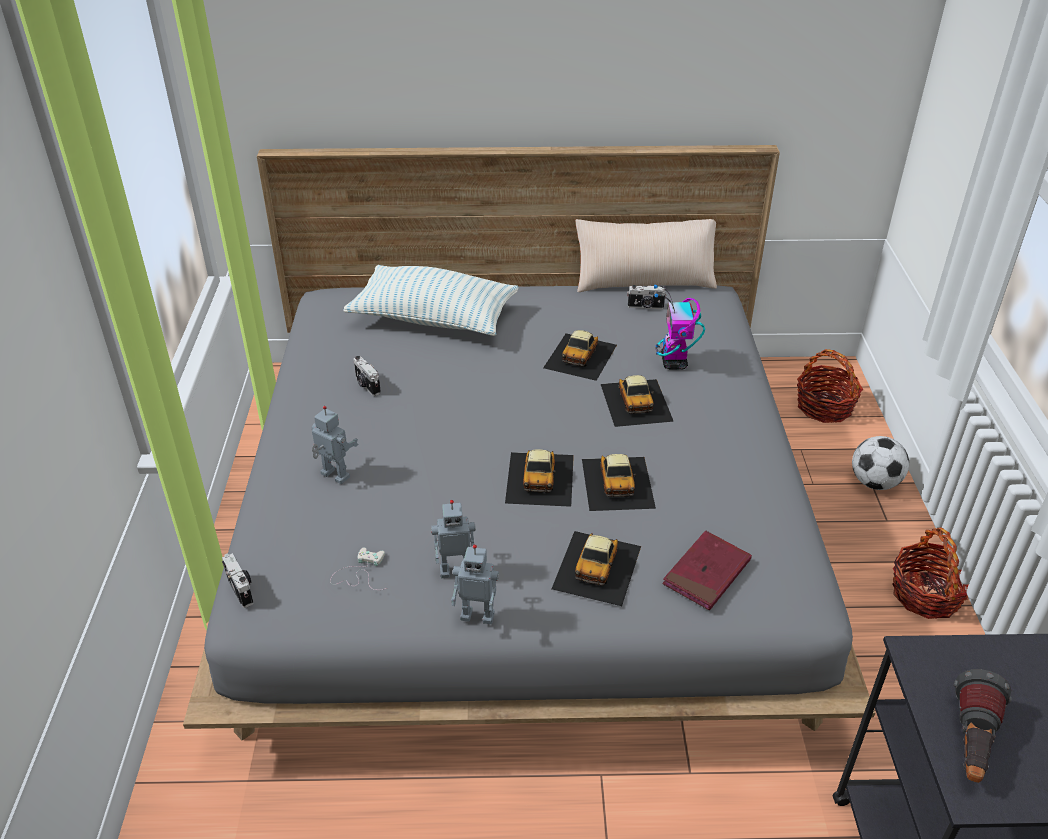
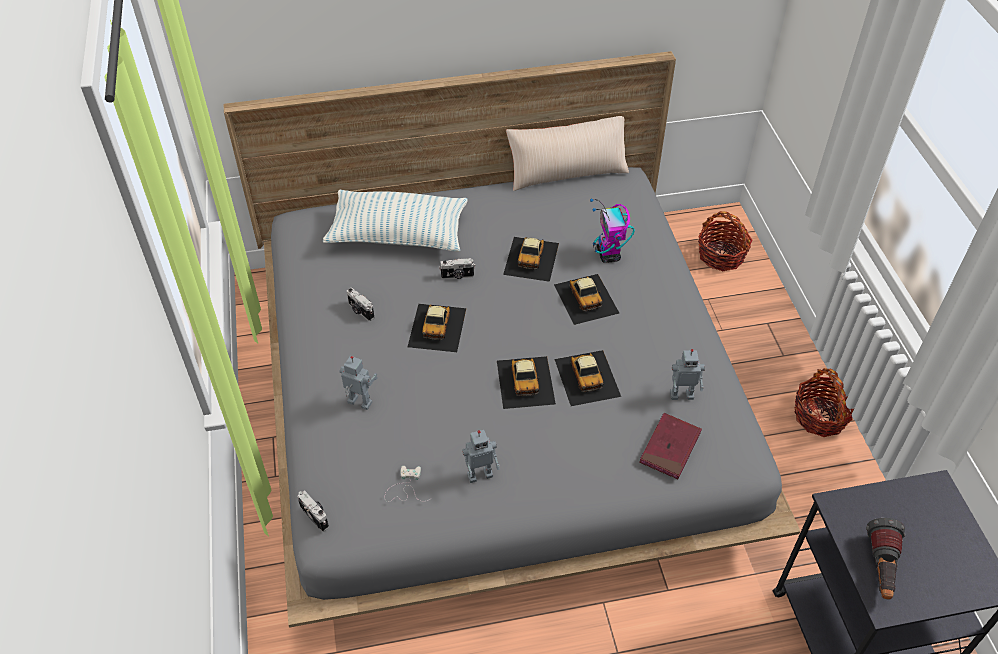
camera: 10 degrees left, 10 degrees up
toy robot [451,544,499,624] -> toy robot moved to [670,349,705,400]
toy car [552,531,641,606] -> toy car moved to [408,304,466,352]
camera [627,285,667,309] -> camera moved to [439,258,475,279]
football [852,436,909,490] -> none

